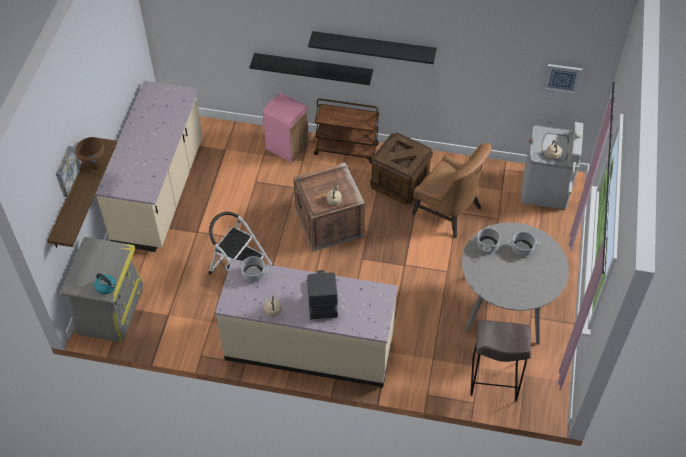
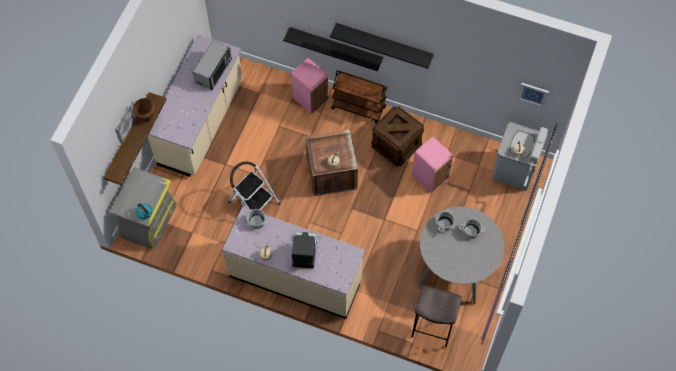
camera: 10 degrees right, 10 degrees up
brown chair [412,143,491,238] -> pink trash can [412,137,453,193]
none -> microwave [193,40,232,90]

